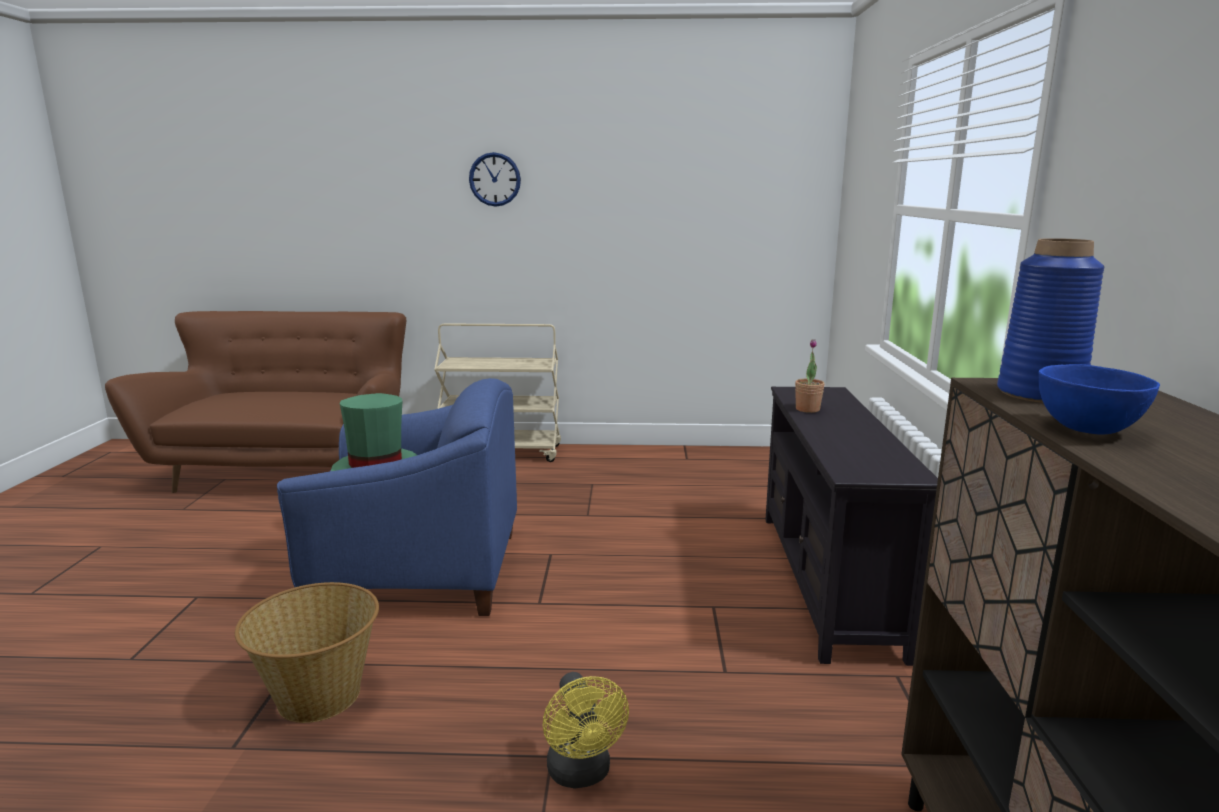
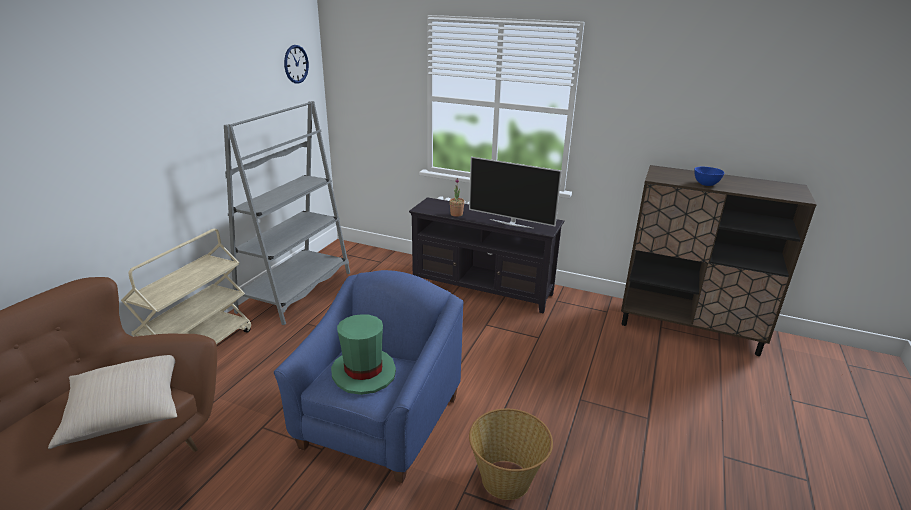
camera: 70 degrees left, 10 degrees up
wall clock [469,152,521,207] -> wall clock moved to [284,45,309,84]
yellow fan [543,672,629,788] -> none
blue vase [997,238,1105,403] -> none
none -> beige pillow [48,355,177,449]
none -> grey bookcase [224,101,350,325]
none -> television [469,157,562,229]

